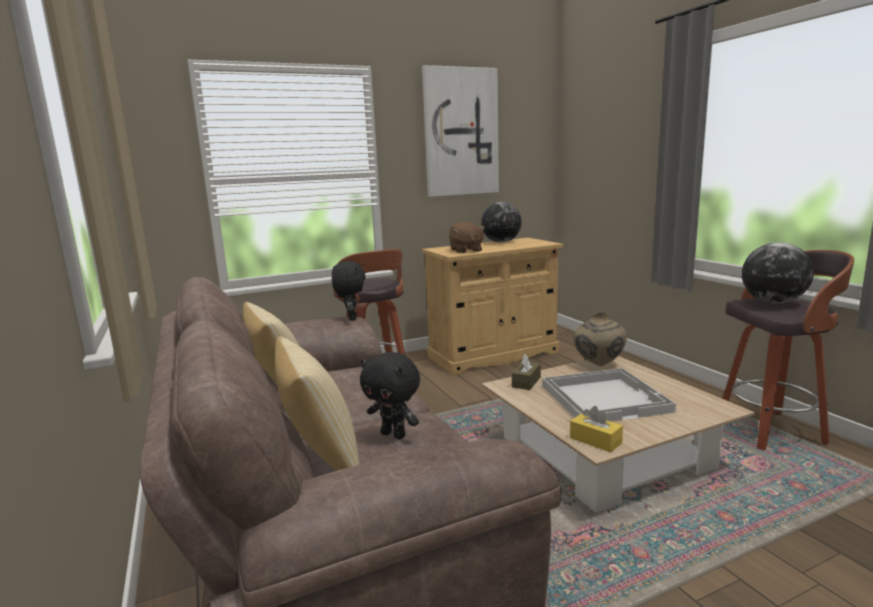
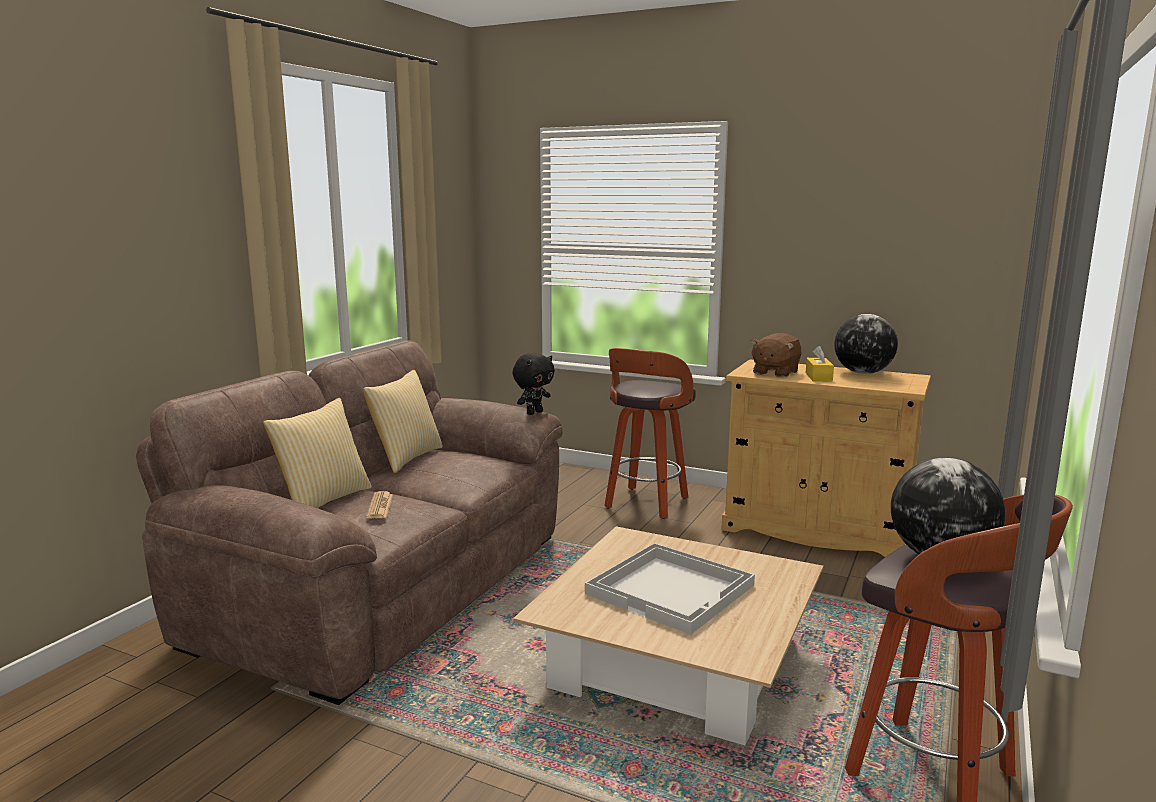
camera: 50 degrees right, 0 degrees up
black plush toy [360,352,420,439] -> newspaper [367,491,393,519]
picture [422,65,499,197] -> none
brown tissue box [512,354,541,390] -> none
yellow tissue box [570,406,623,453] -> yellow tissue box moved to [806,346,834,382]
beige vase [573,313,627,366] -> none

